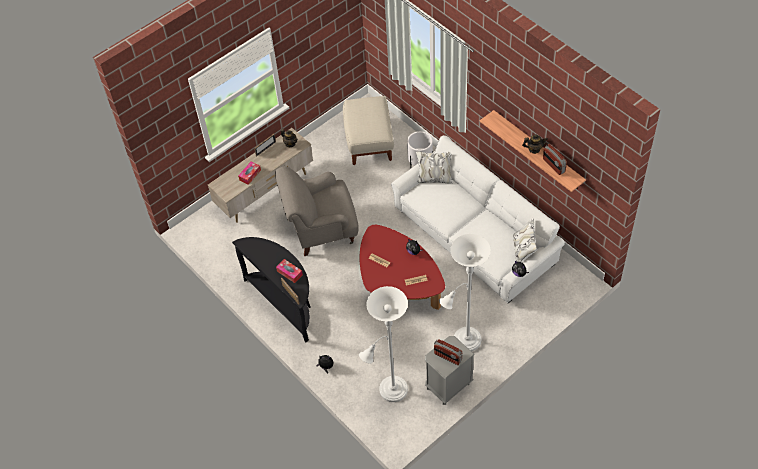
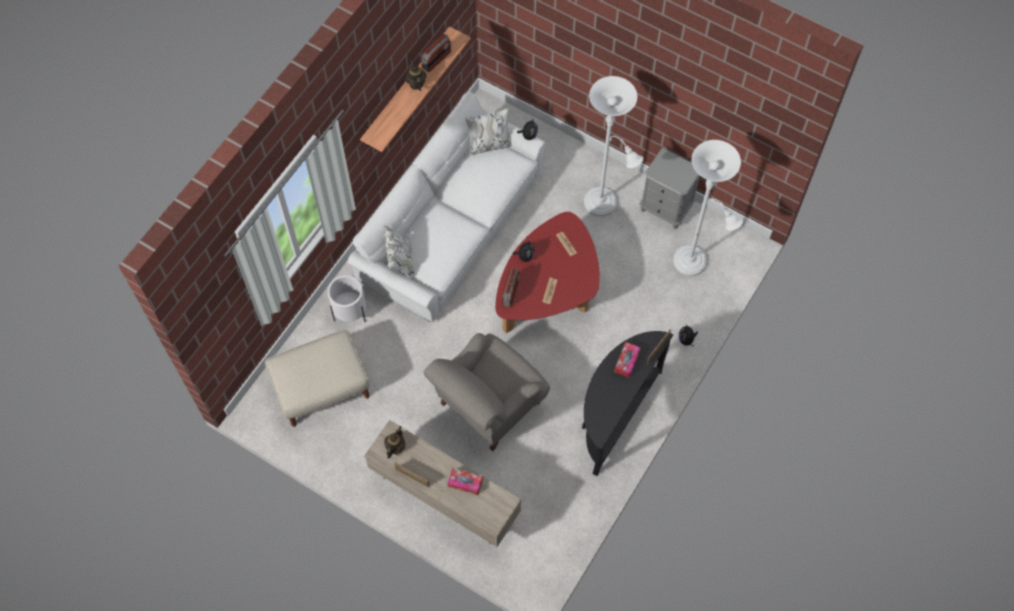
camera: 110 degrees left, 10 degrees up
grey armchair [275,166,359,256] -> grey armchair turned 75 degrees clockwise [424,333,550,452]
radio [434,339,462,365] -> radio moved to [502,268,520,307]

